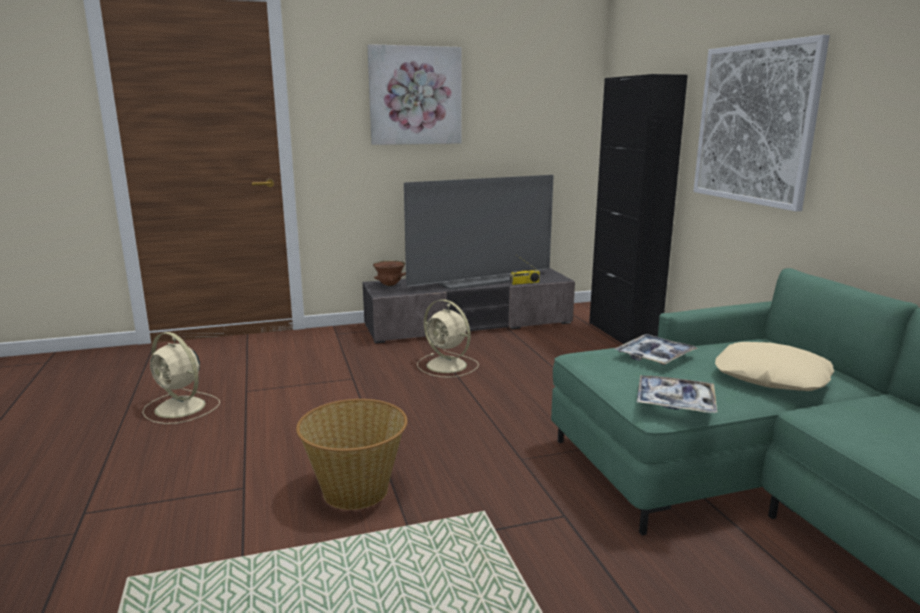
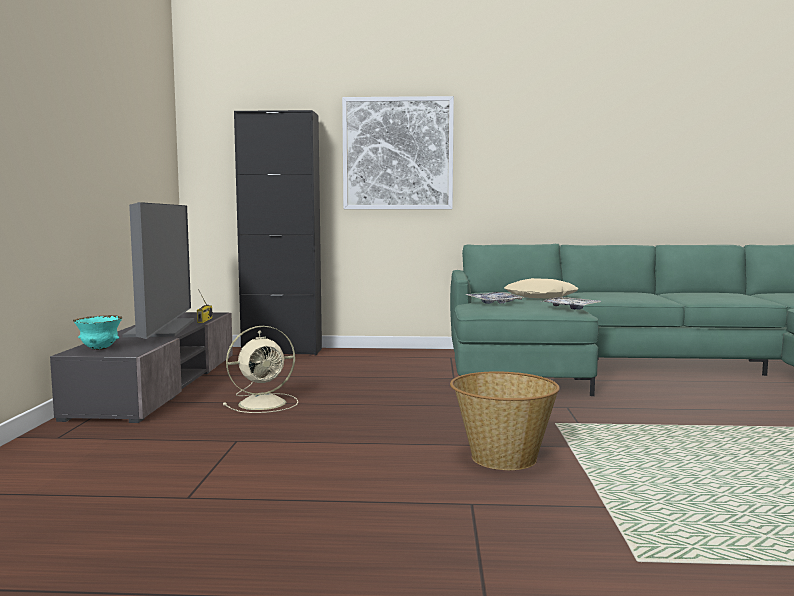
camera: 70 degrees left, 10 degrees down
beige fan [142,332,220,424] -> none
picture [368,44,462,145] -> none
brown bowl [373,260,406,286] -> turquoise bowl [73,315,122,350]

